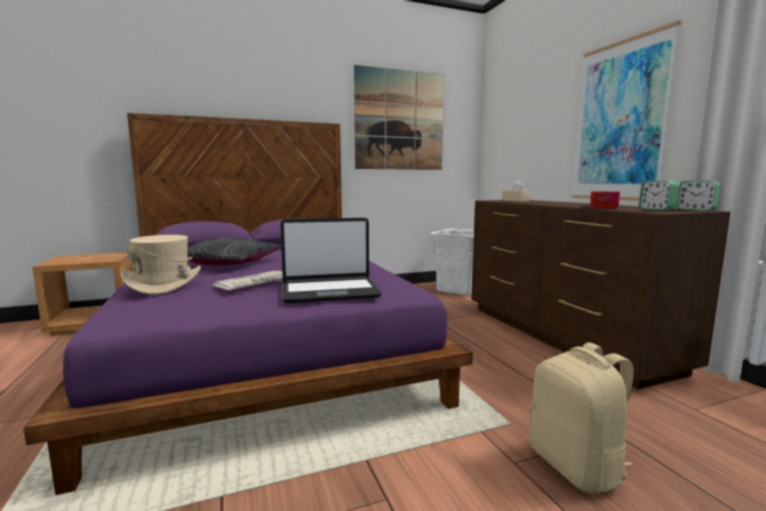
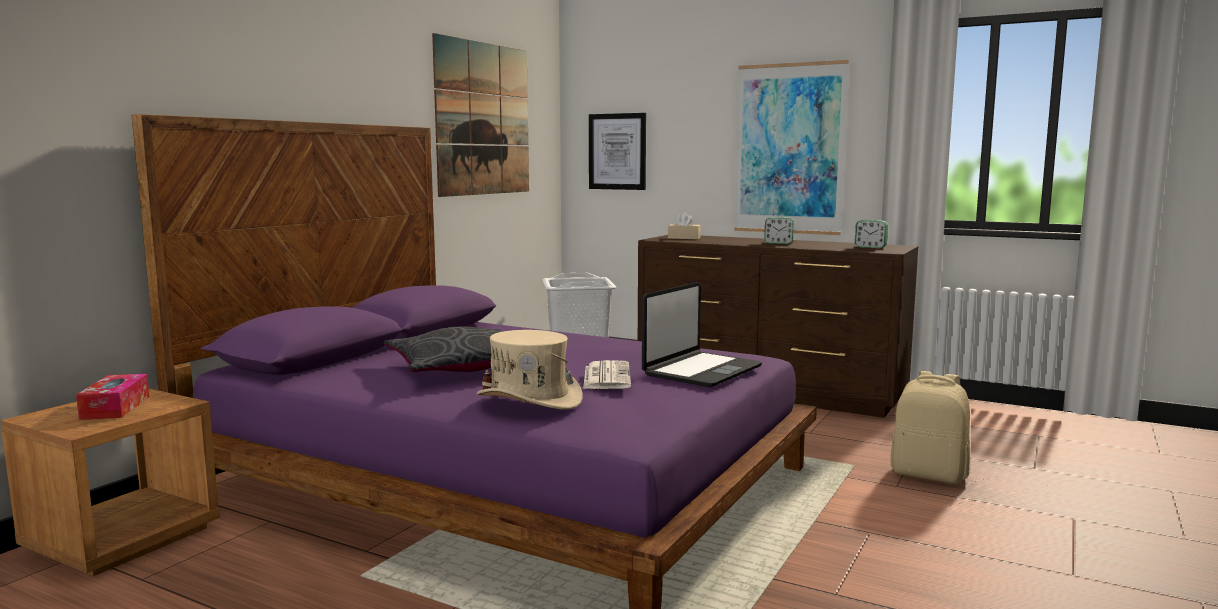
camera: 40 degrees left, 0 degrees up
tissue box [590,191,620,209] -> tissue box moved to [76,374,149,420]
alarm clock [677,180,721,211] -> alarm clock moved to [764,217,794,244]
none -> picture [589,113,646,190]

